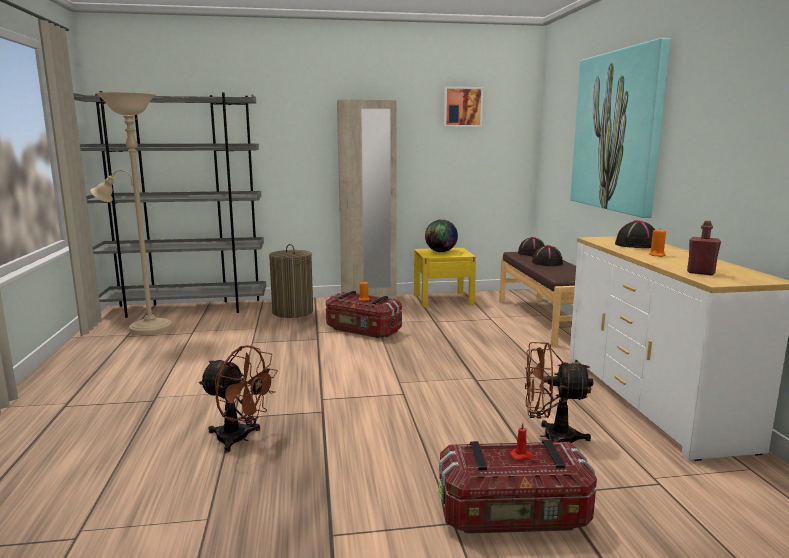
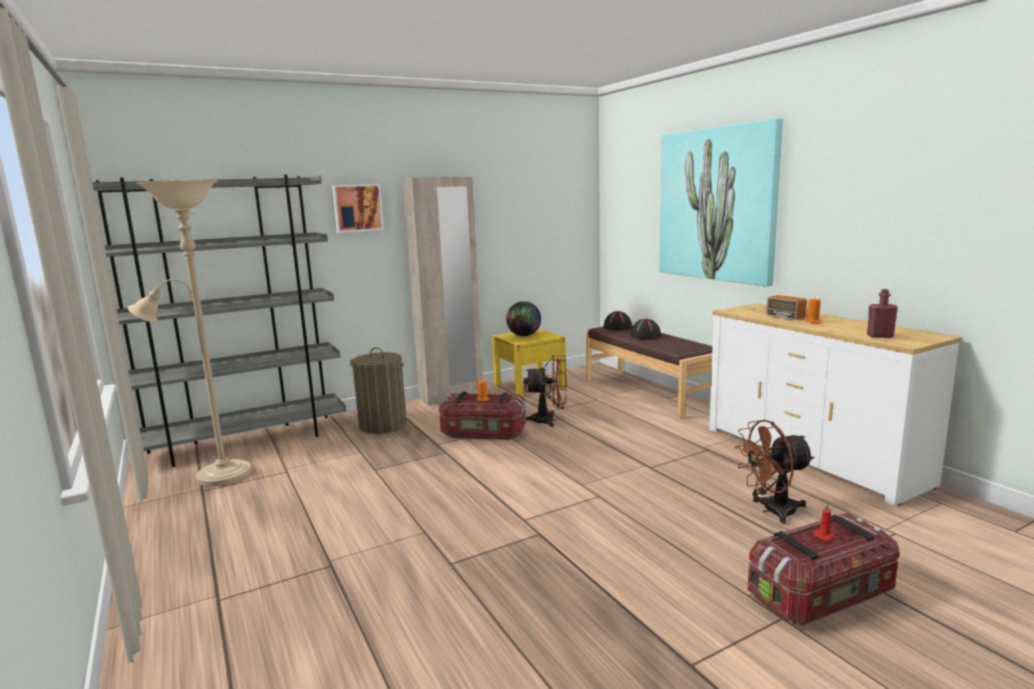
camera: 20 degrees left, 0 degrees up
brown fan [199,345,278,453] -> brown fan moved to [523,355,567,427]
picture [444,87,483,127] -> picture moved to [332,184,384,233]
black hat [615,220,655,248] -> radio [751,295,807,320]

